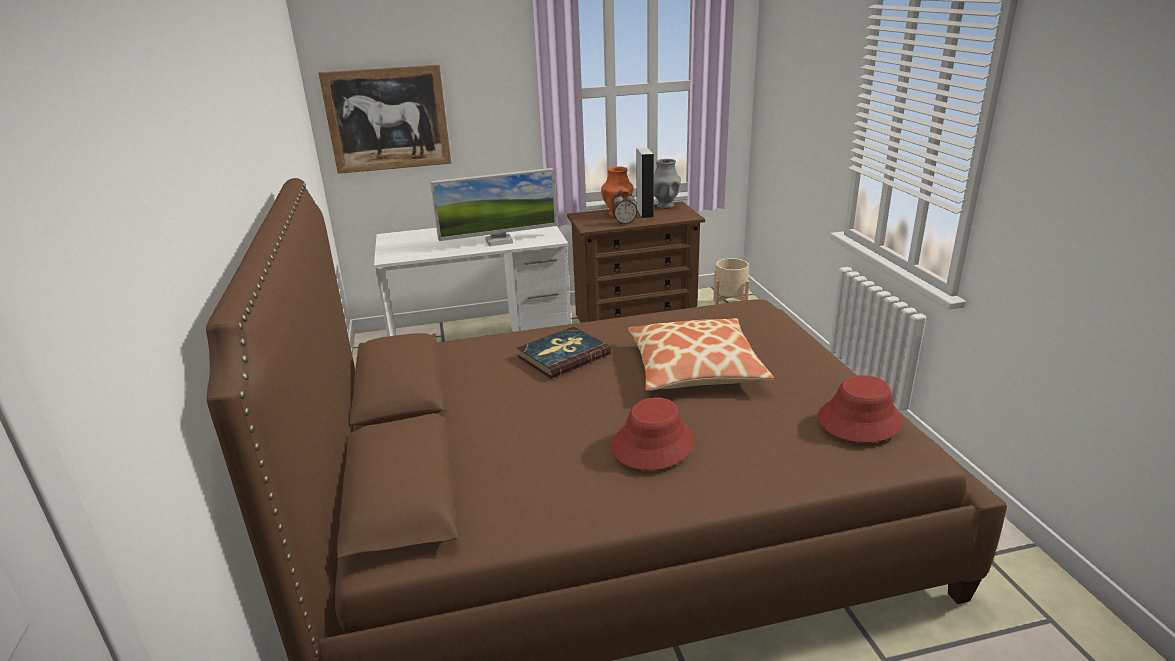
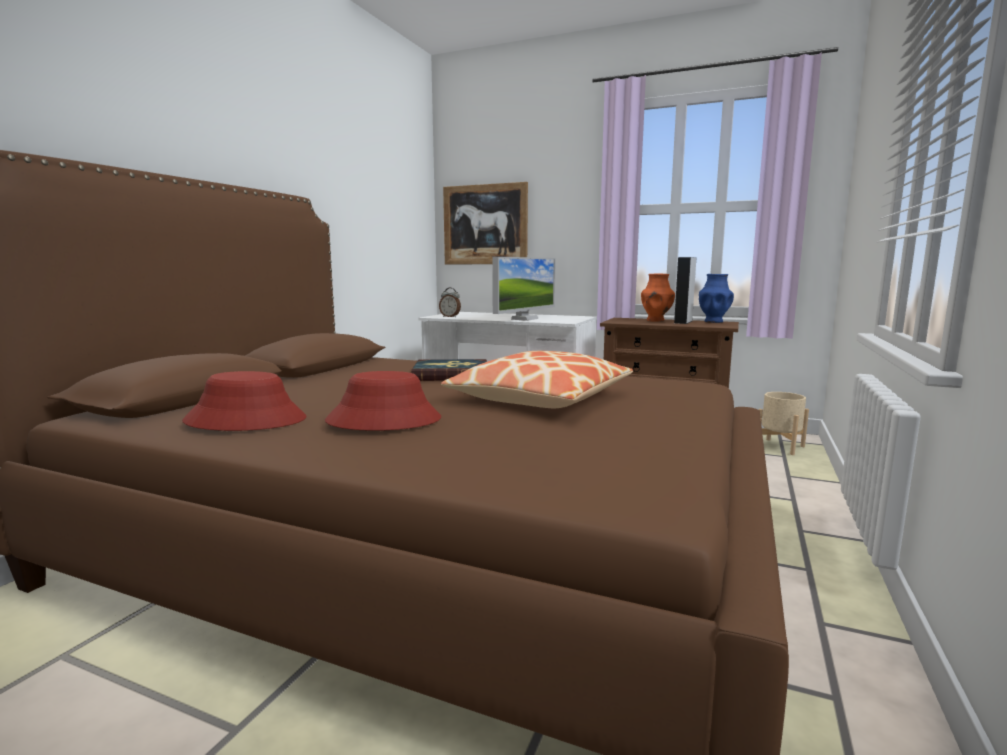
camera: 35 degrees right, 15 degrees down
monitor [430,168,557,247] -> monitor turned 75 degrees counterclockwise [492,257,556,321]
alarm clock [613,192,638,224] -> alarm clock moved to [439,288,461,318]
grey vase [654,159,681,209] -> blue vase [699,274,734,323]
red hat [818,375,903,443] -> red hat moved to [182,371,306,431]

